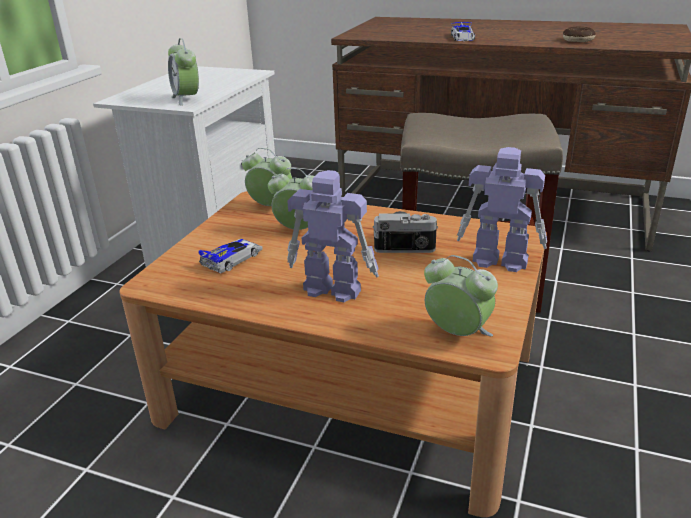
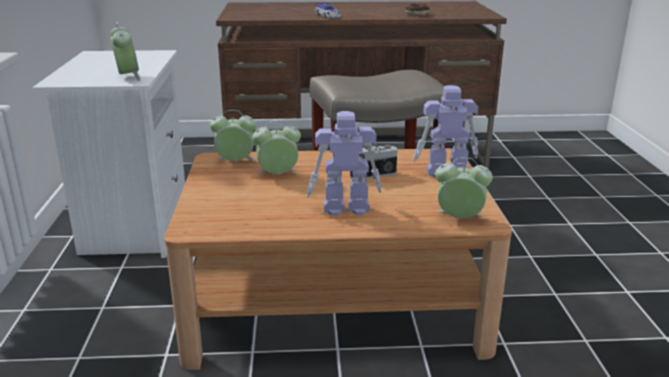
camera: 25 degrees left, 5 degrees down
alarm clock [168,38,199,106] -> alarm clock turned 150 degrees counterclockwise [110,22,141,81]
toy car [199,239,262,273] -> none

